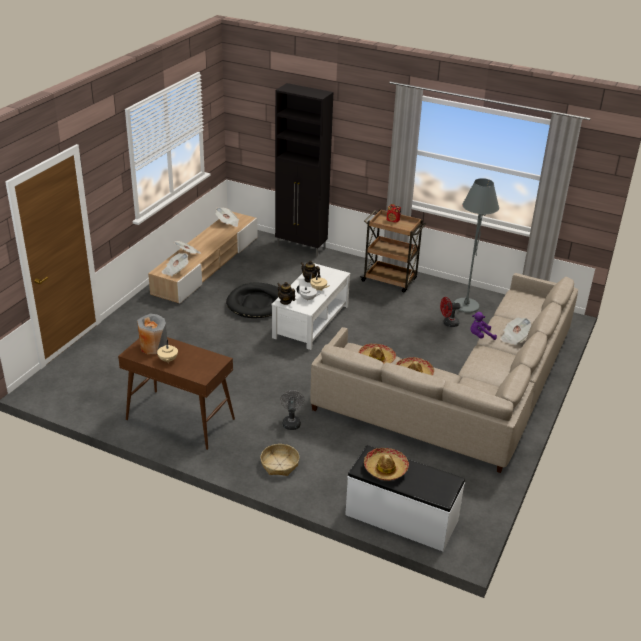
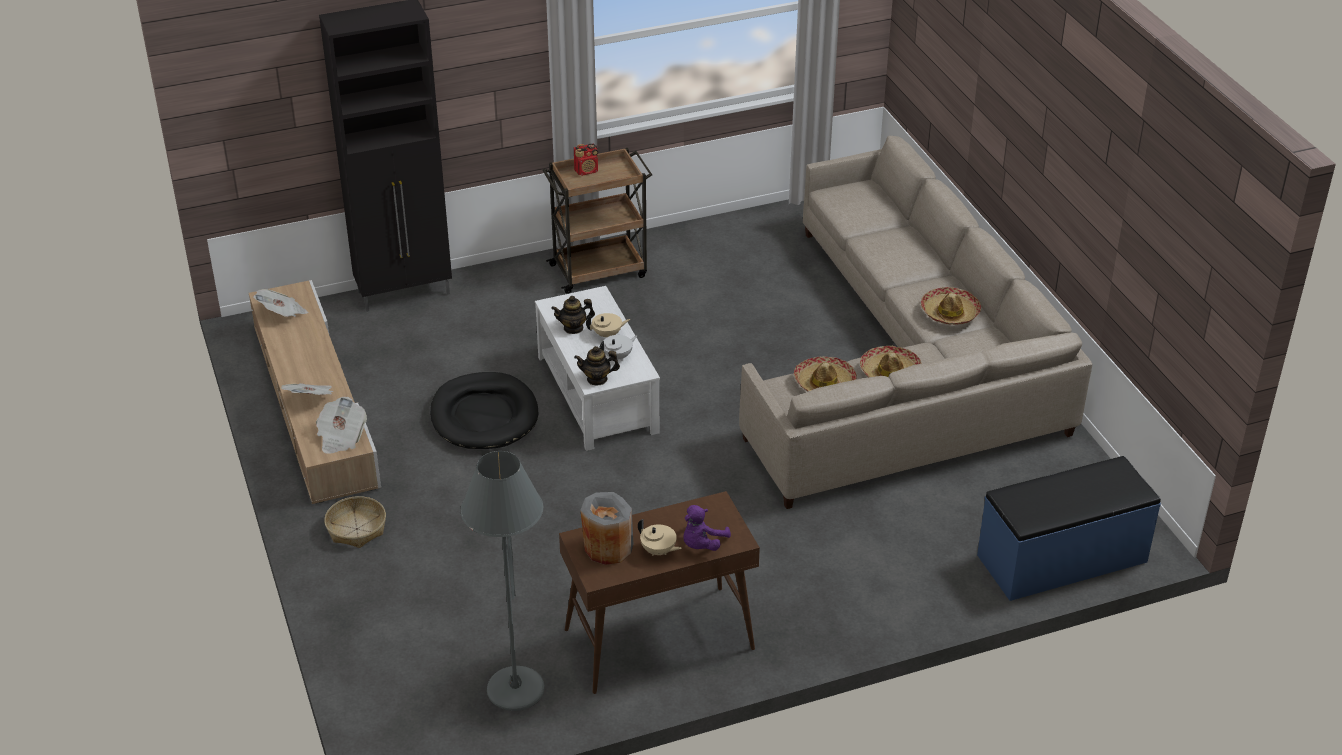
camera: 45 degrees left, 5 degrees up
basket [260,444,299,476] -> basket moved to [324,496,386,548]
grey fan [280,390,305,430] -> none
white bench [345,445,465,551] -> blue bench [977,456,1161,601]
hat [364,448,409,481] -> hat moved to [921,287,981,325]
red fan [440,297,461,327] -> none
grey floor lamp [454,178,499,313] -> grey floor lamp moved to [460,451,545,711]
purple plush toy [470,312,497,340] -> purple plush toy moved to [683,505,731,551]
newspaper [500,318,531,345] -> none

